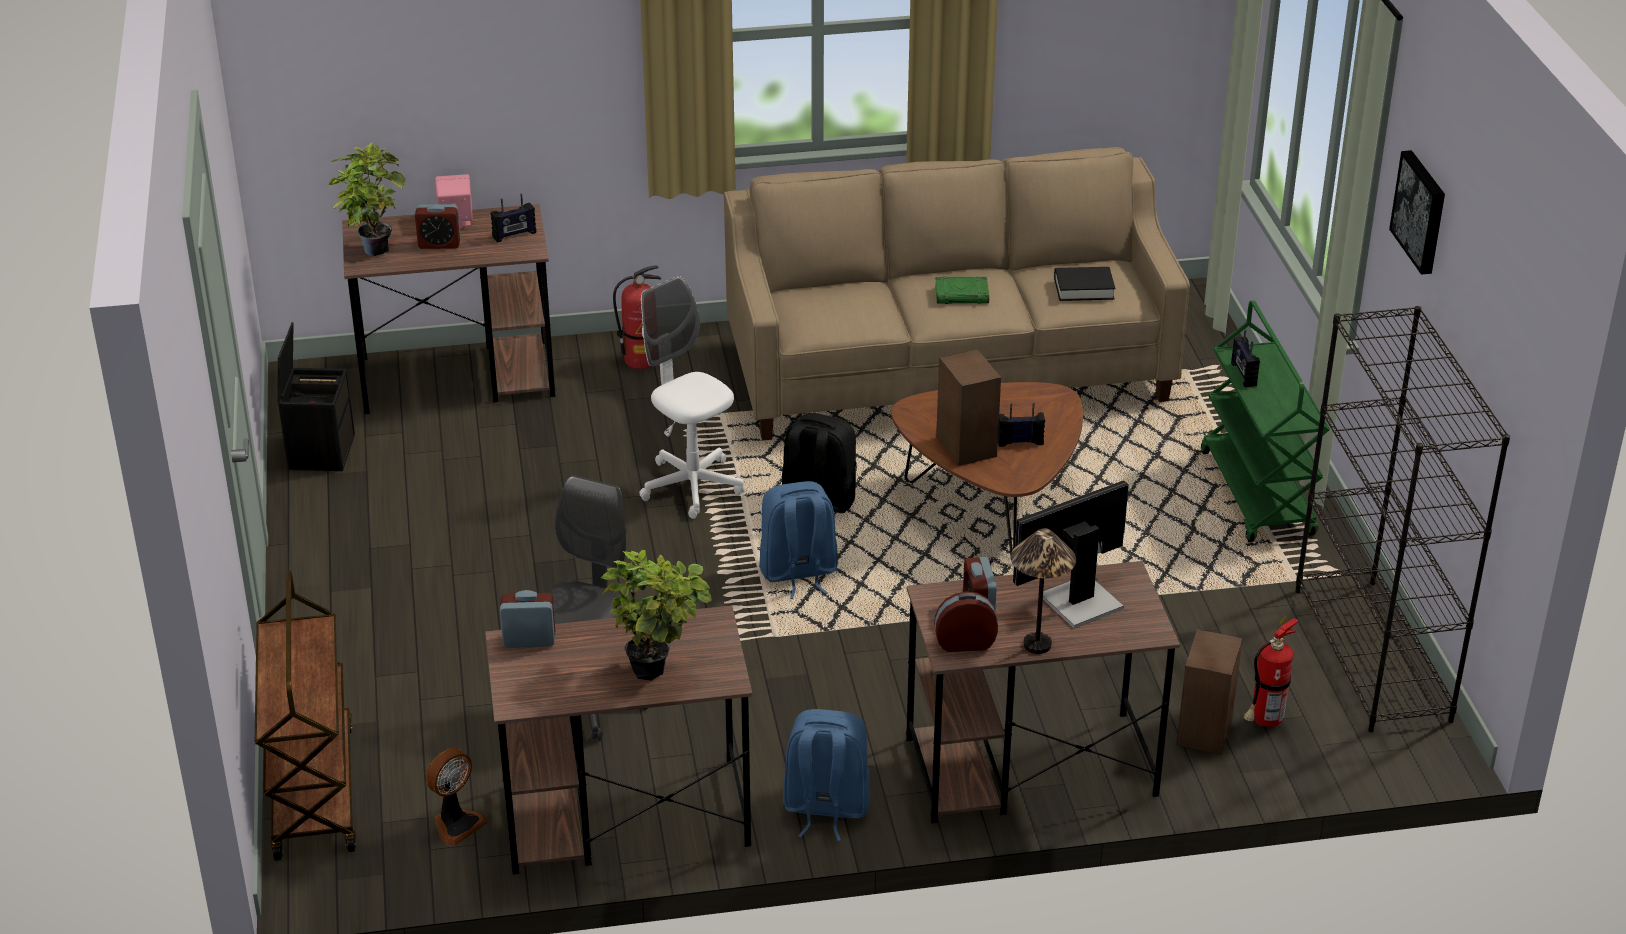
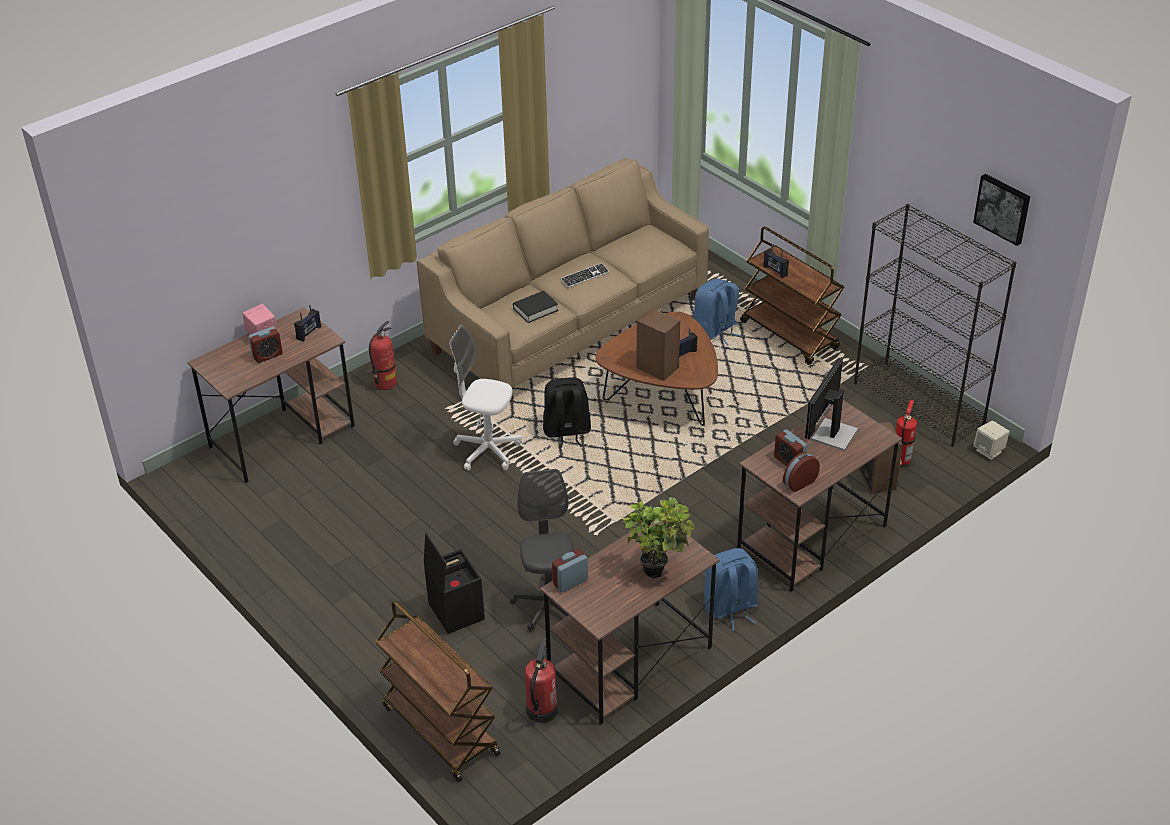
camera: 30 degrees left, 5 degrees up
black storage box [277,322,355,471] -> black storage box moved to [424,533,485,634]
potted plant [328,142,406,256] -> none
fan [426,748,488,846] -> fire extinguisher [525,637,558,723]
blue backpack [759,481,838,599] -> blue backpack moved to [694,278,742,345]
green book [935,276,989,304] -> keyboard [560,263,609,288]
table lamp [1011,528,1076,654] -> none
black book [1054,267,1115,301] -> black book moved to [513,291,558,323]
green cart [1201,300,1330,542] -> brown cart [740,226,844,365]
picture [1389,150,1445,275] -> picture moved to [973,174,1030,246]
none -> beige speaker [973,421,1010,460]

